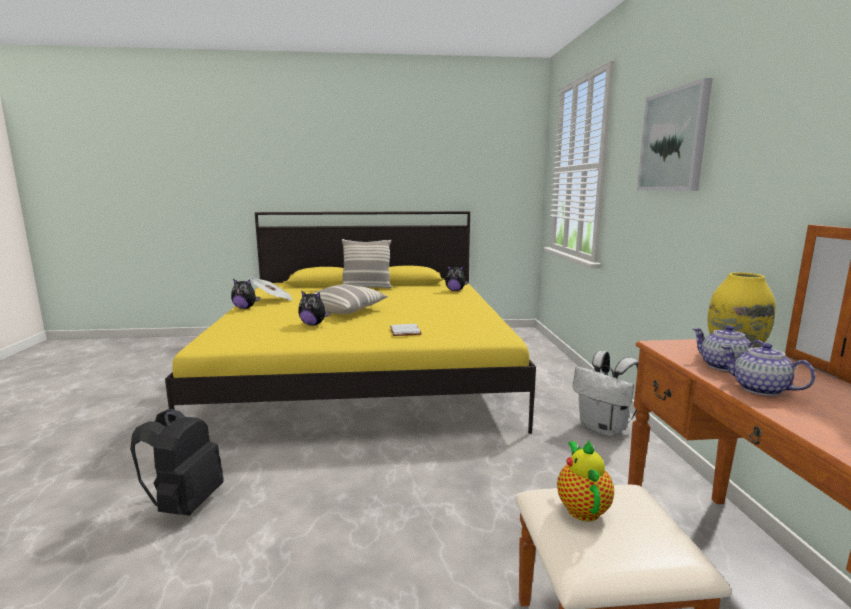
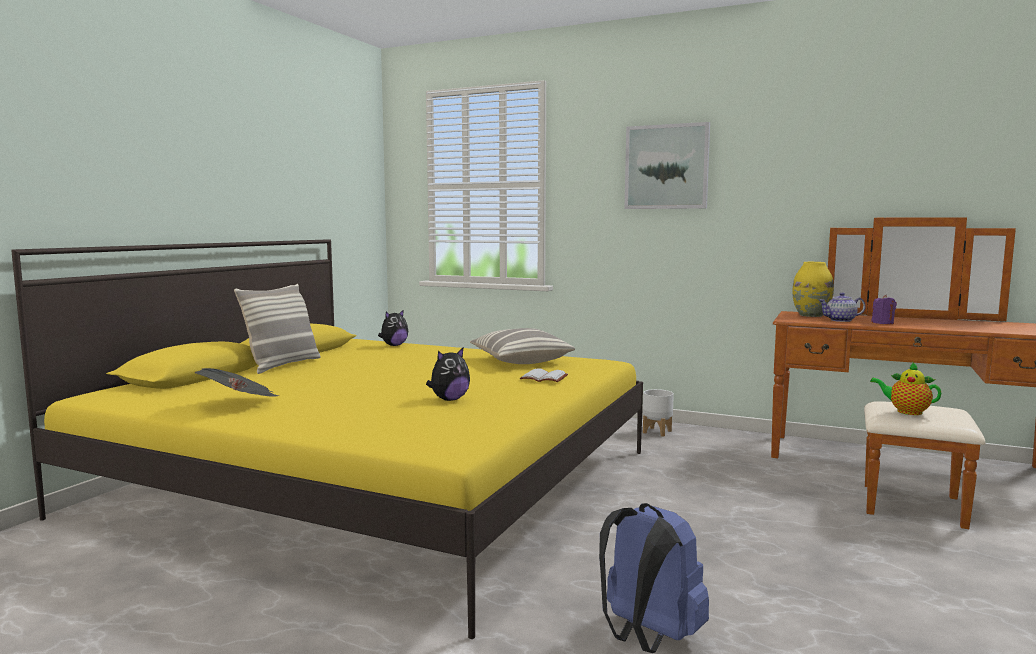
camera: 60 degrees left, 5 degrees down
black backpack [130,409,224,516] -> blue backpack [599,503,709,653]
plush toy [231,279,260,309] -> none
pillow [300,284,389,314] -> pillow moved to [470,328,575,364]
white backpack [573,351,638,437] -> white planter [643,389,674,436]
teapot [721,343,815,396] -> purple candle [871,295,897,324]

